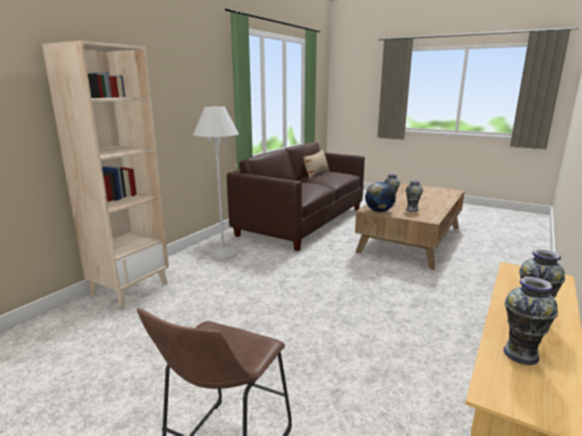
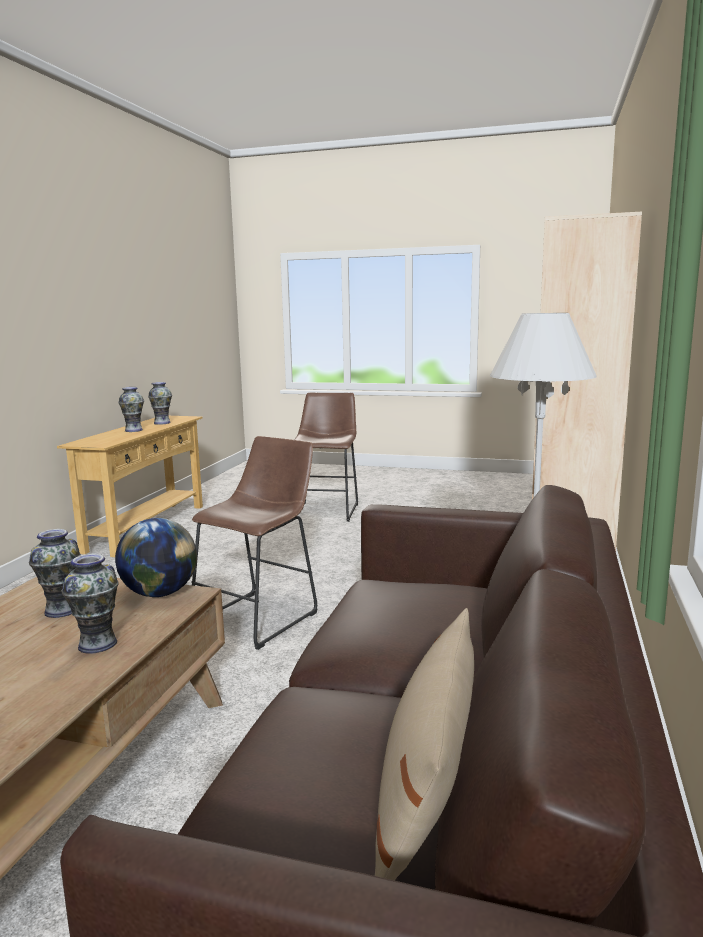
camera: 165 degrees right, 5 degrees down
none -> brown stool [191,436,318,650]

